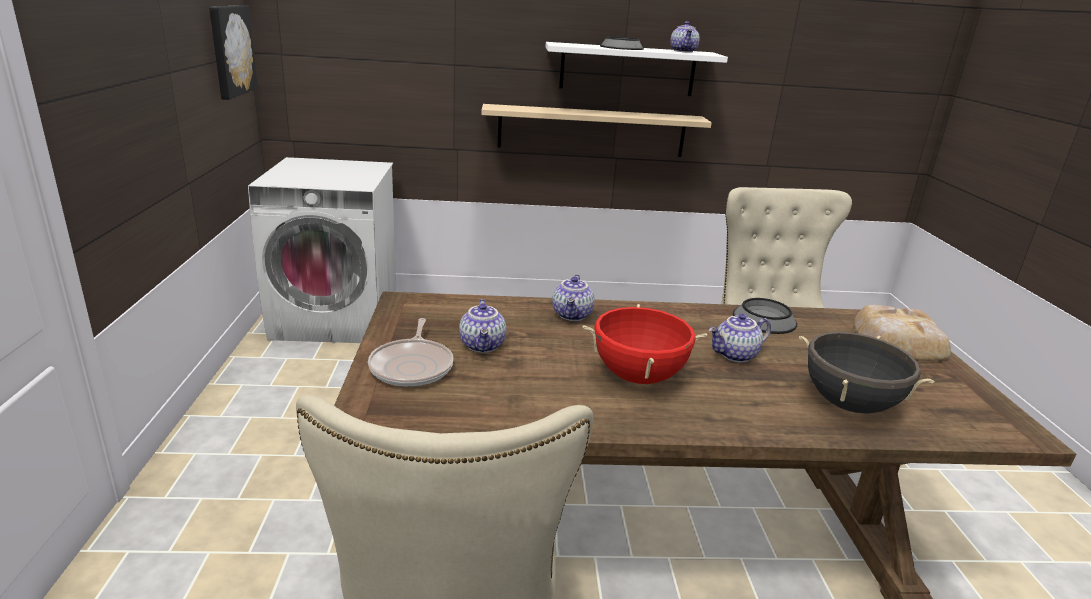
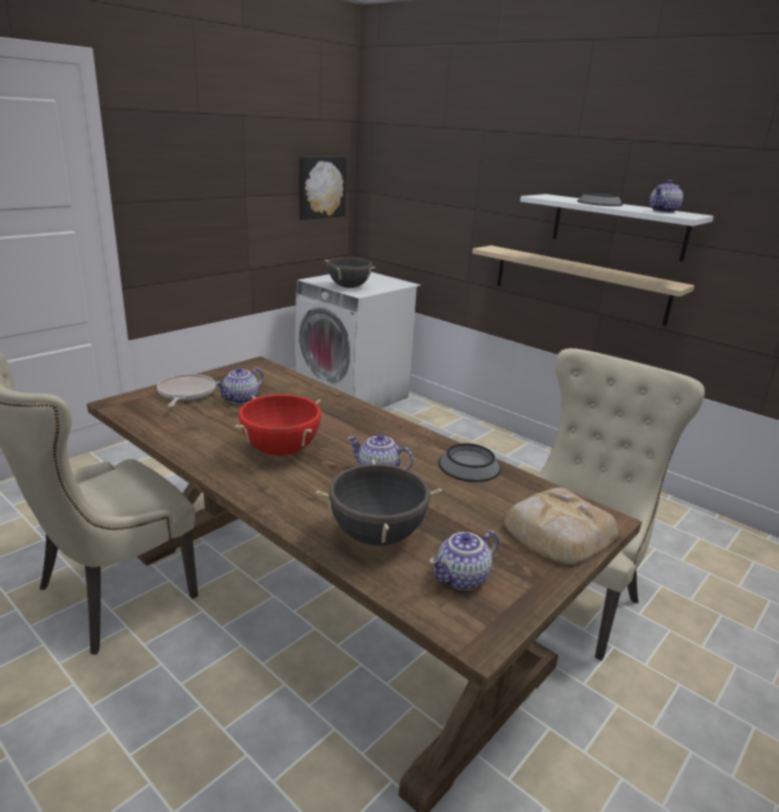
camera: 45 degrees right, 0 degrees up
frying pan [368,318,453,387] -> frying pan turned 135 degrees clockwise [157,374,216,407]
teapot [552,274,595,321] -> teapot moved to [429,530,499,590]
none -> black cooking pot [325,258,376,288]

